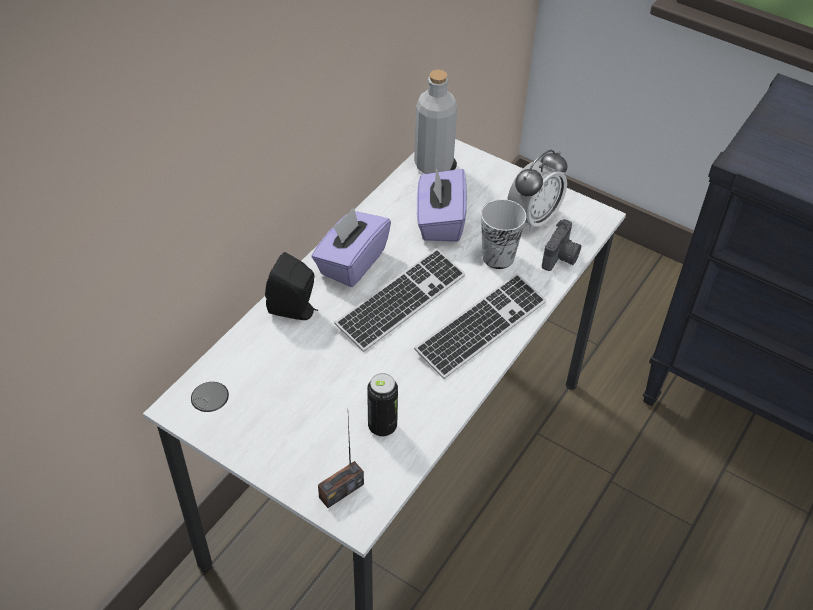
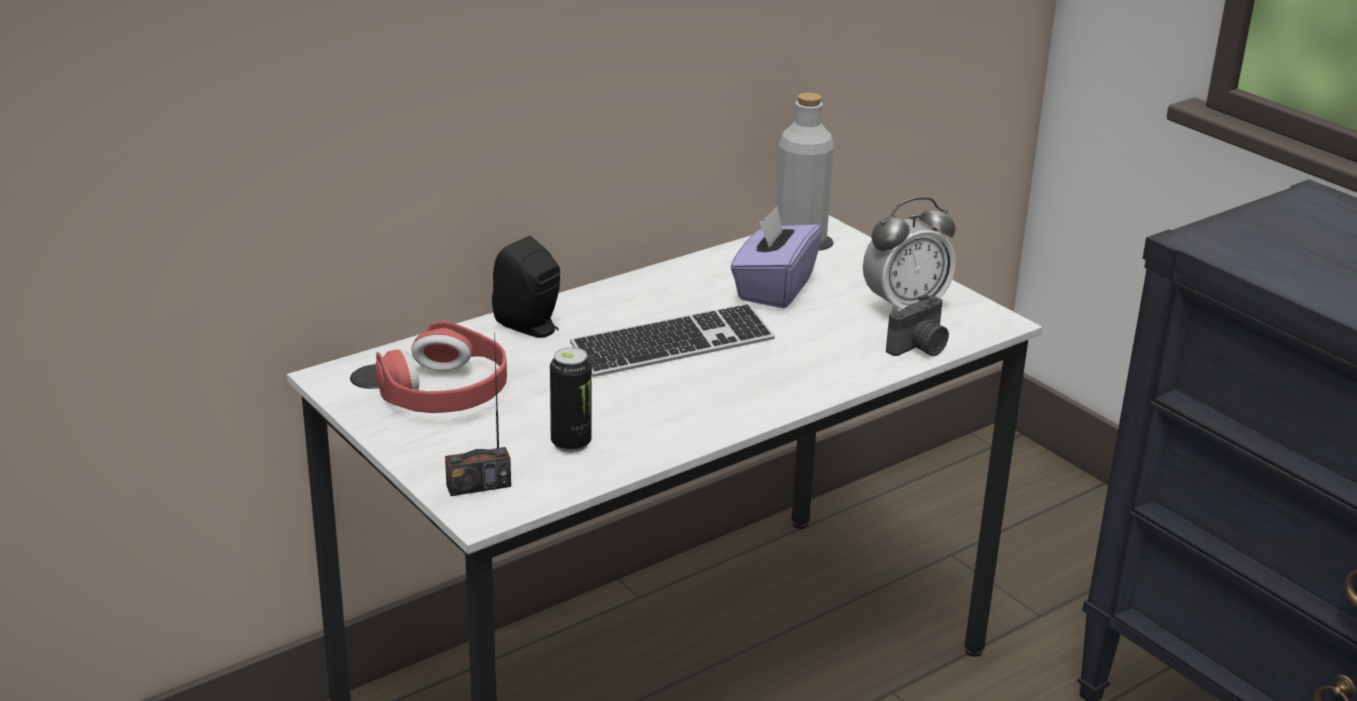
camera: 20 degrees right, 20 degrees down
purple tissue box [311,207,391,287] -> none
keyboard [414,273,546,379] -> none
cup [481,199,526,269] -> none
none -> red headphones [375,321,507,413]

